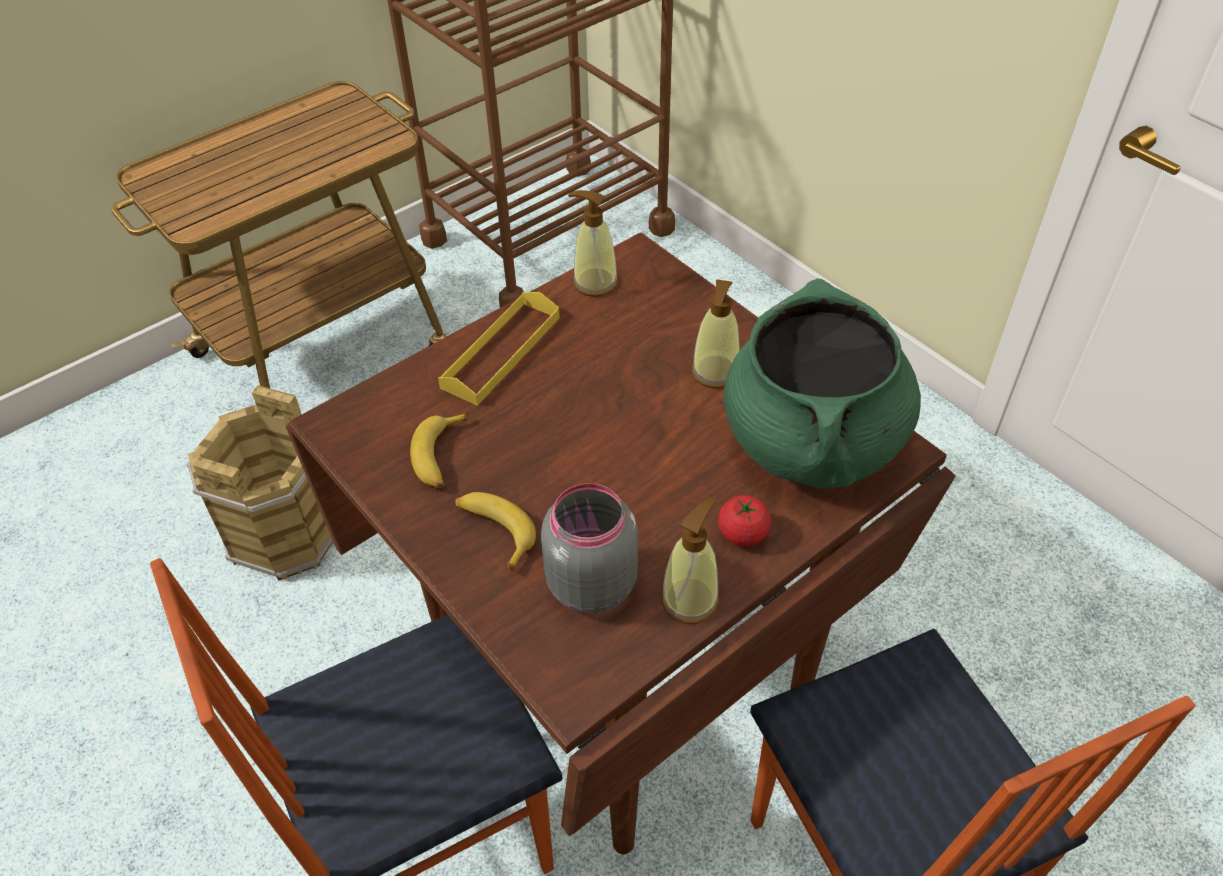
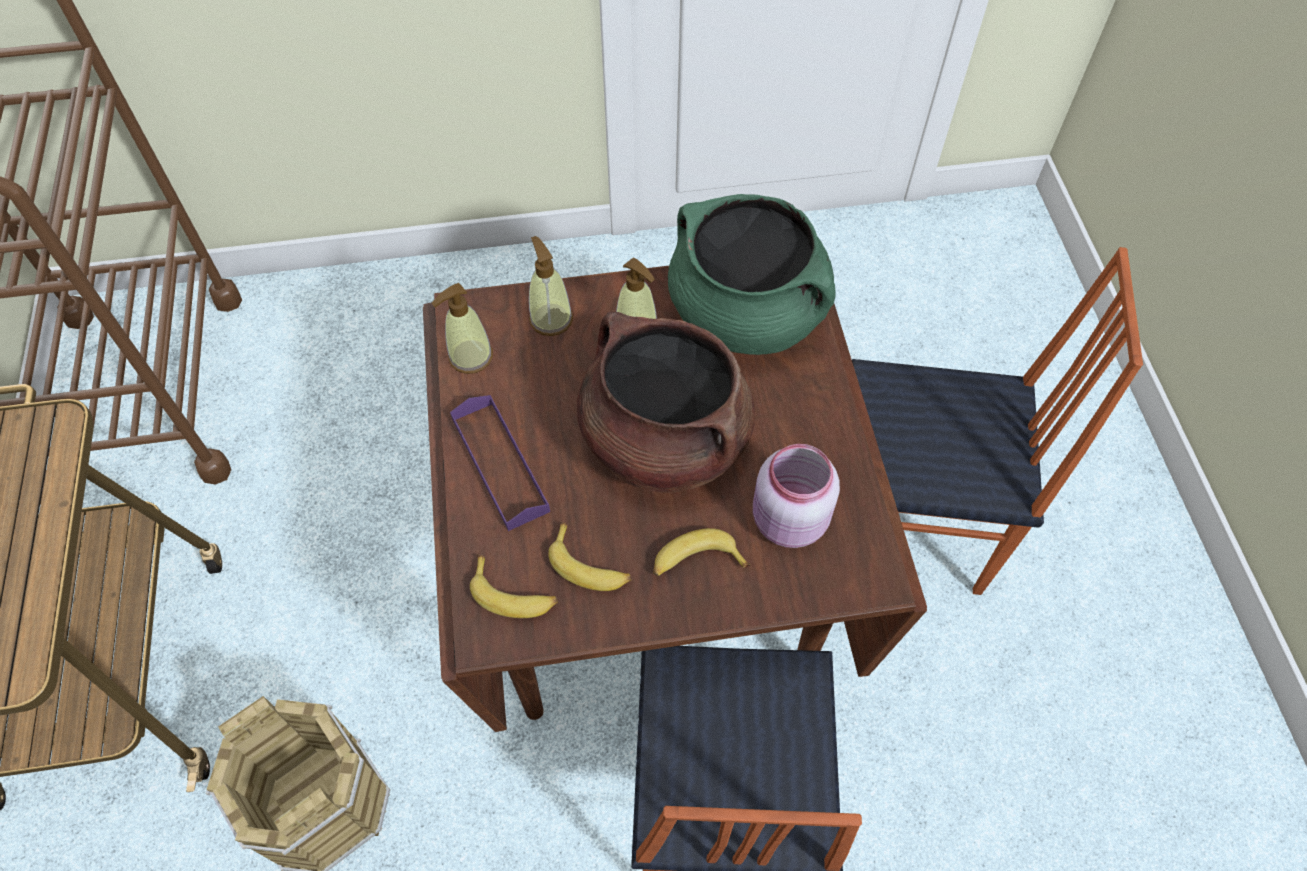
camera: 60 degrees left, 10 degrees up
yellow tray [438,292,560,406] -> purple tray [450,395,550,531]
grey jar [541,483,638,614] -> pink jar [753,444,840,548]
soap dispenser [661,498,719,624] -> soap dispenser moved to [529,236,573,336]
tomato [718,495,771,546] -> none
none -> banana [470,555,558,618]
none -> brown cooking pot [577,312,755,493]

